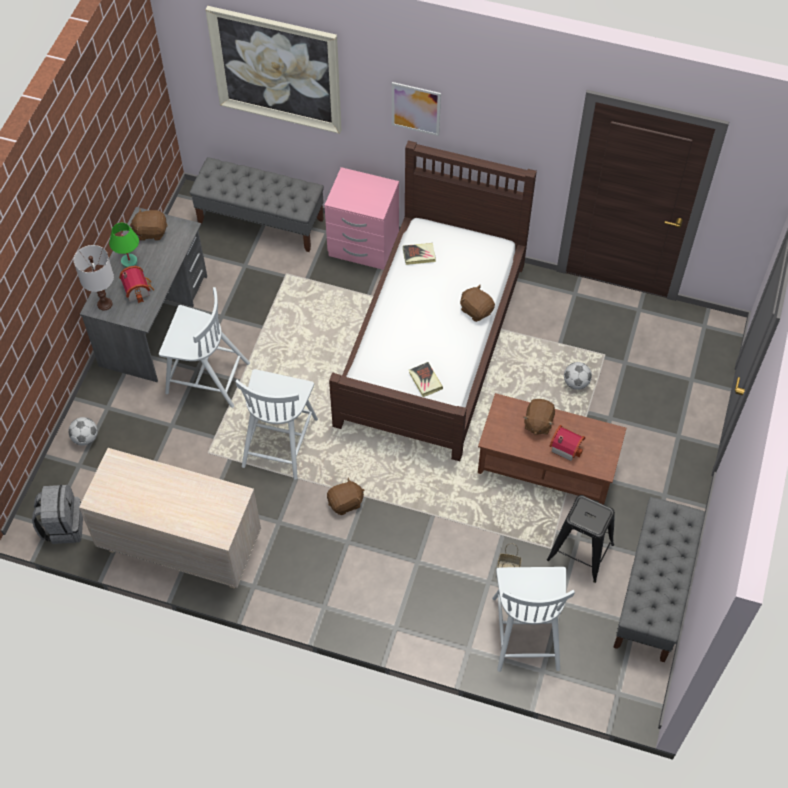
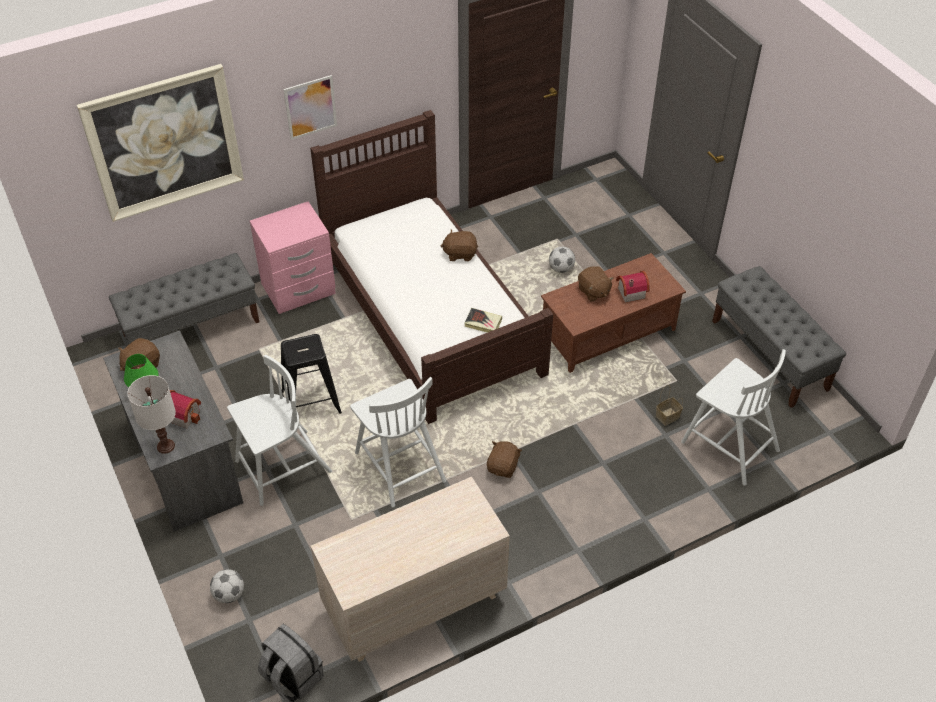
camera: 45 degrees left, 10 degrees down
book [403,243,436,265] -> none
black stool [547,495,615,583] -> black stool moved to [281,334,342,414]

